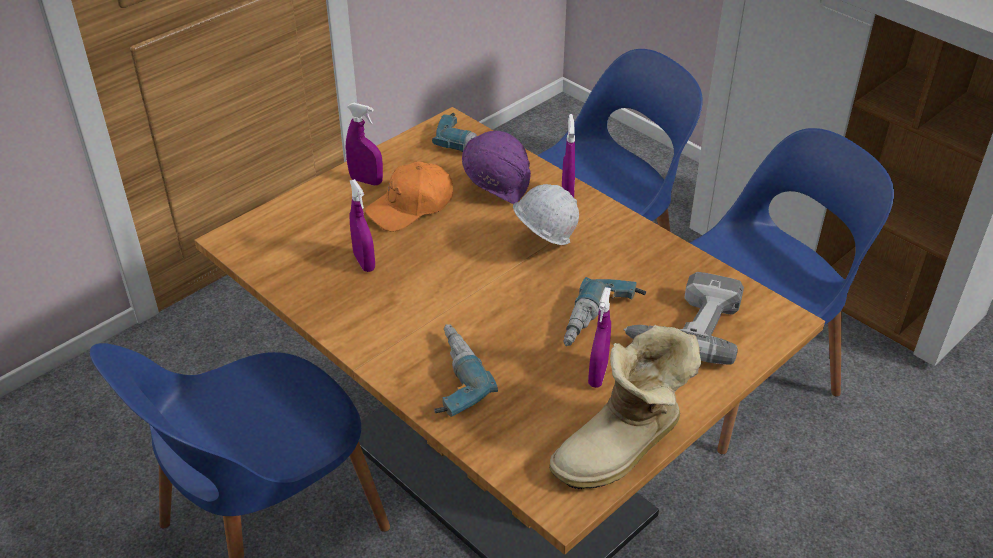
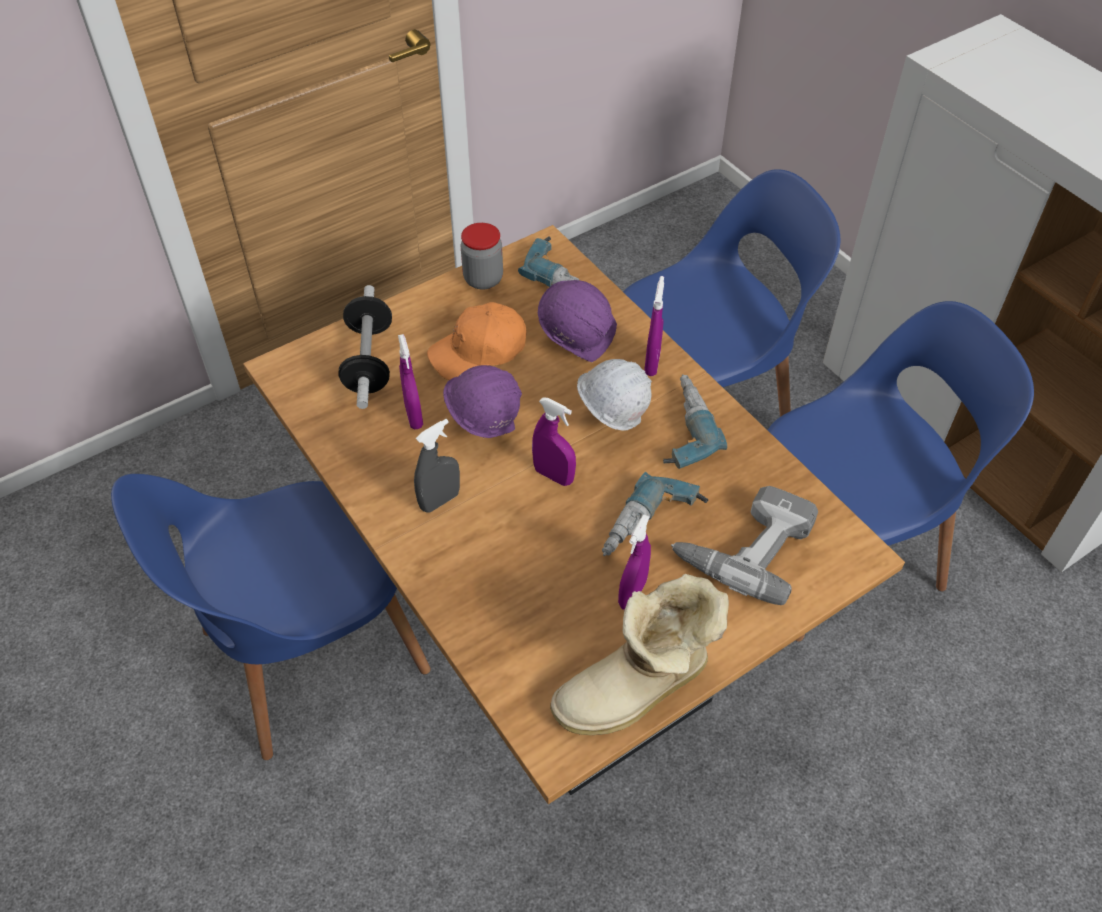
camera: 10 degrees right, 10 degrees up
purple spray bottle [346,103,383,185] -> purple spray bottle moved to [532,397,576,486]
power drill [434,324,498,417] -> power drill moved to [663,374,727,469]
none -> dumbbell [339,285,392,409]
none -> grey spray bottle [414,419,460,513]
none -> purple hard hat [443,365,522,438]
none -> jar [461,223,503,290]

